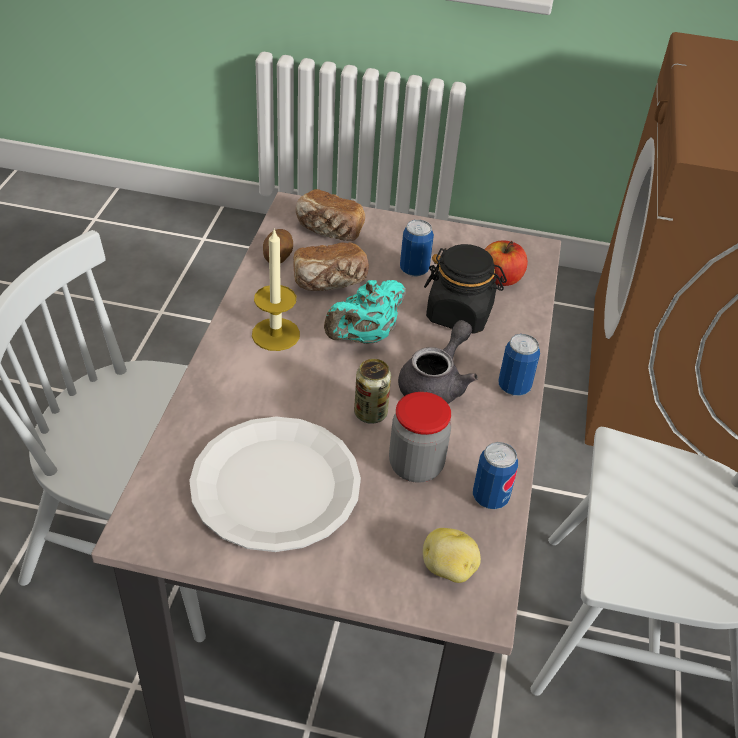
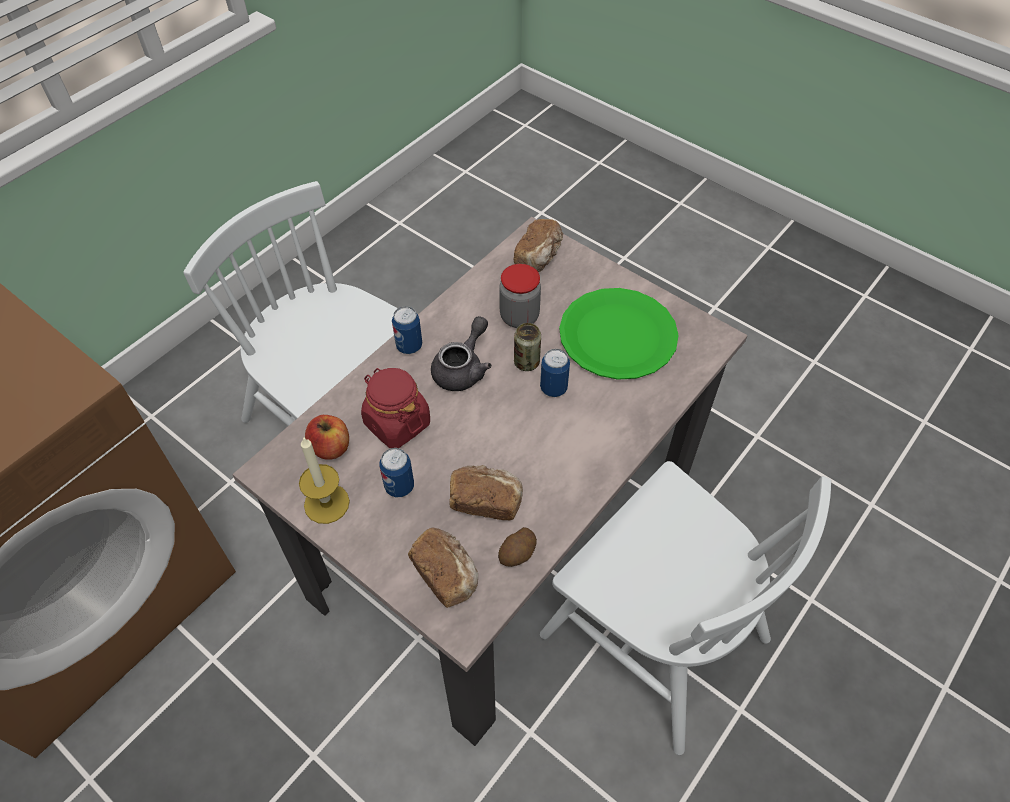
camera: 150 degrees left, 10 degrees up
white plate [189,417,361,552] -> green plate [559,288,679,380]
candle [252,230,300,351] -> candle moved to [299,437,350,524]
turquoise teapot [324,280,406,344] -> none
grey teapot [398,320,478,404] -> grey teapot turned 150 degrees clockwise [431,316,492,391]
potato [423,528,481,583] -> bread [513,219,563,272]
black jar [424,244,507,334] -> red jar [361,368,430,448]
can [473,442,518,509] -> can moved to [540,349,570,397]

